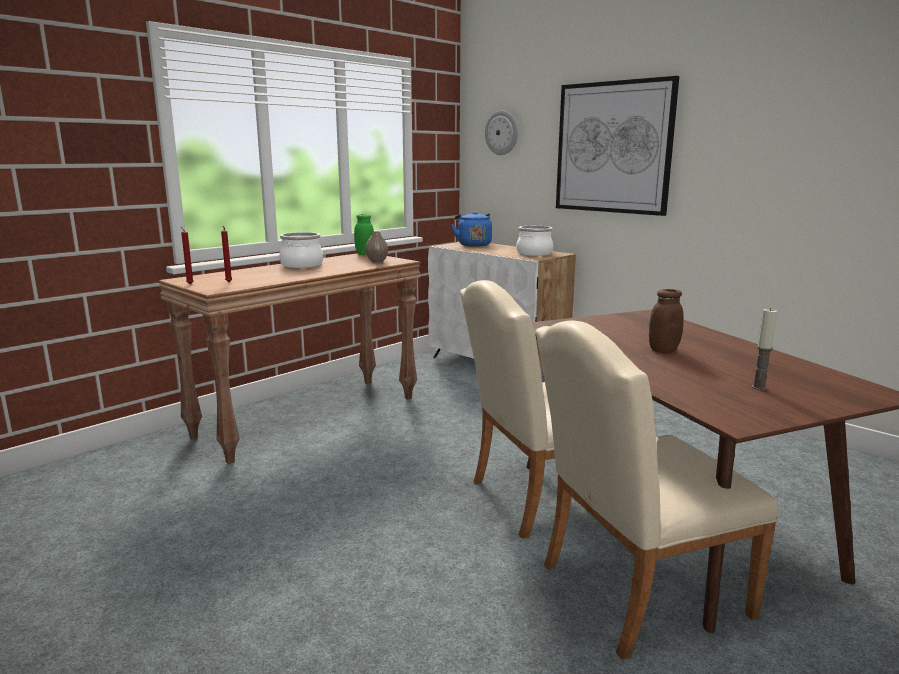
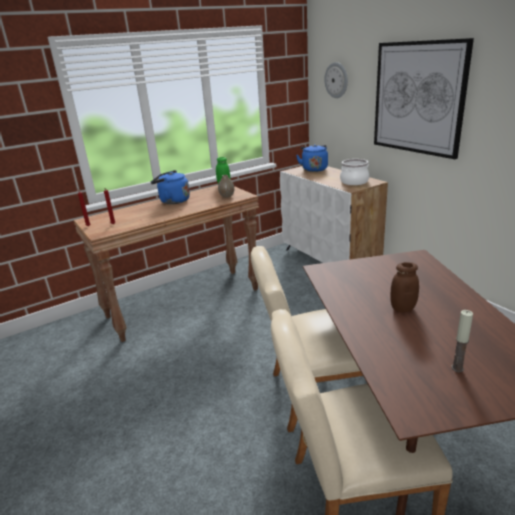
camera: 15 degrees right, 10 degrees up
cooking pot [279,232,323,268] -> blue kettle [151,170,190,204]

